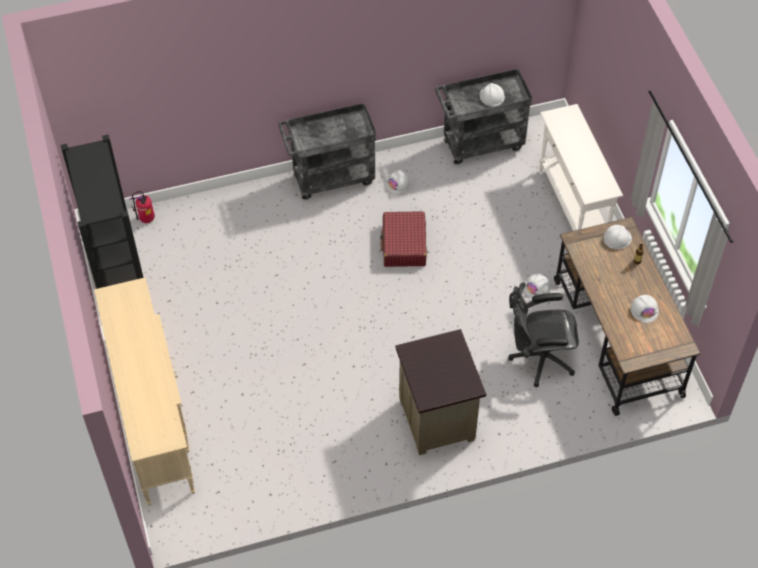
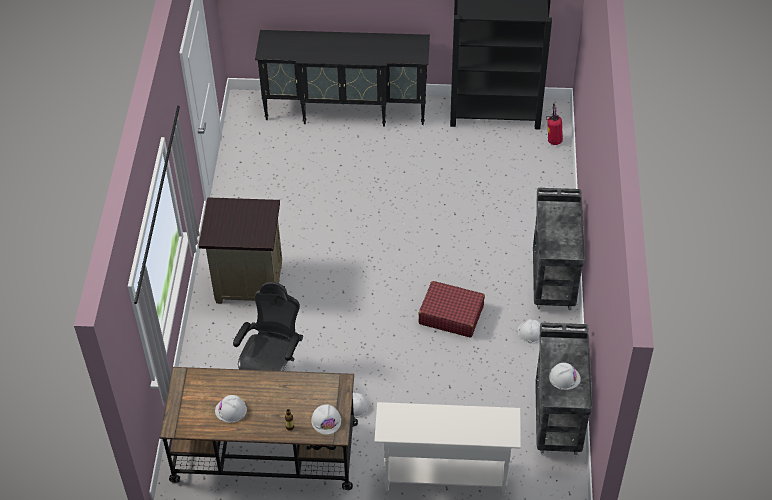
camera: 110 degrees right, 5 degrees down
beige cabinet [94,277,195,505] -> black cabinet [255,30,430,127]

